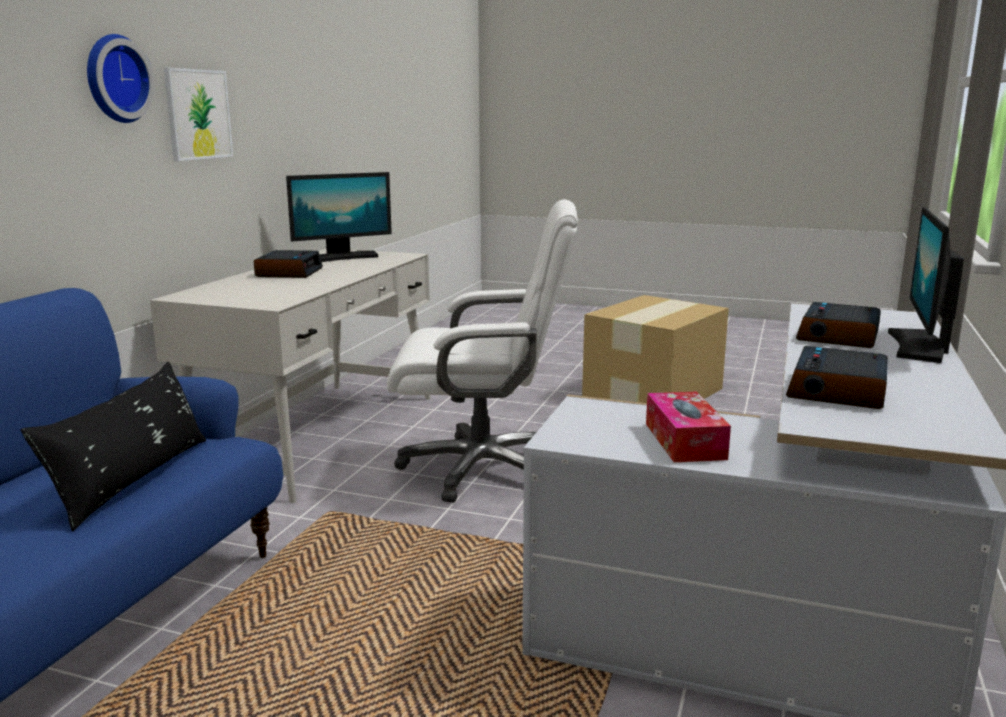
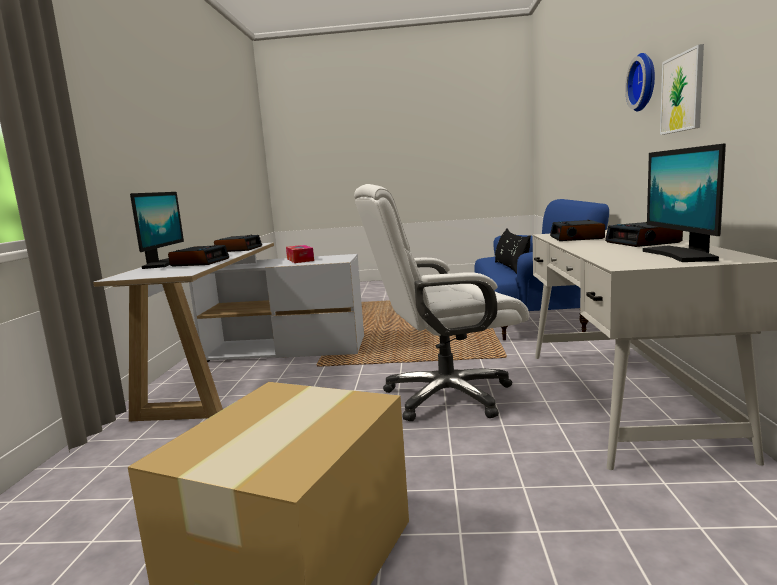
camera: 165 degrees right, 5 degrees down
monitor [286,172,392,262] -> monitor turned 45 degrees counterclockwise [642,143,726,262]
none -> alarm clock [550,220,605,241]

